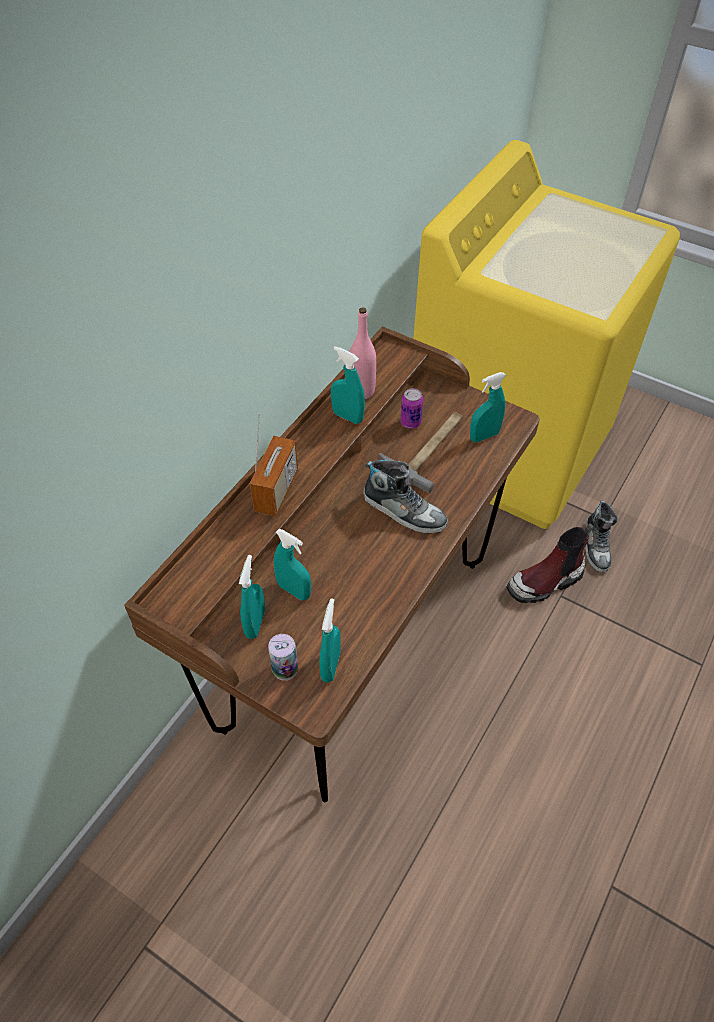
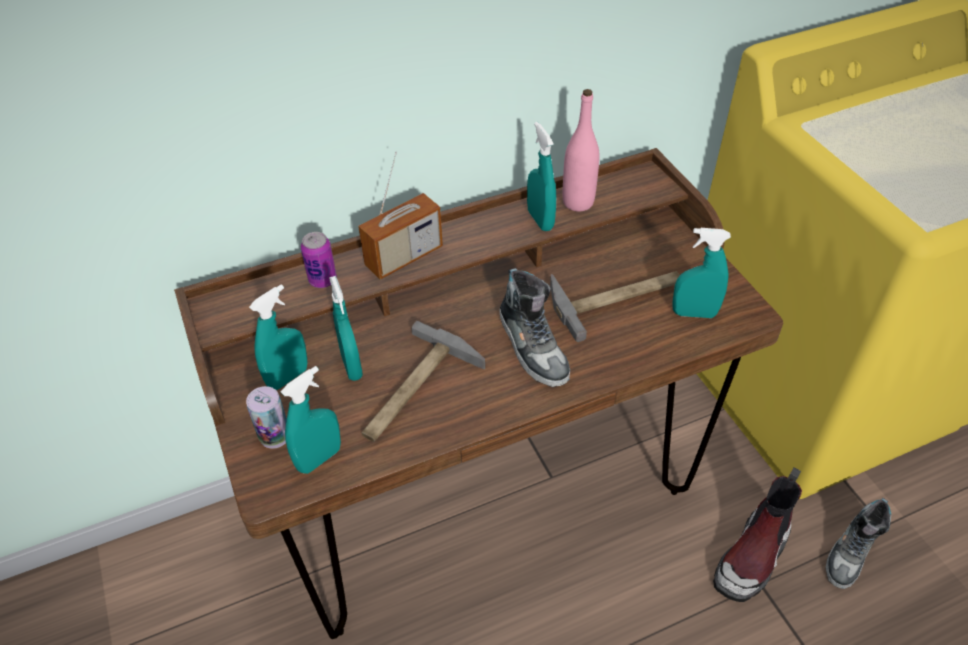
camera: 35 degrees right, 5 degrees down
can [401,388,423,429] -> can moved to [301,232,337,288]
boot [507,523,594,603] -> boot turned 60 degrees counterclockwise [713,467,802,602]
none -> hammer [361,321,485,442]

